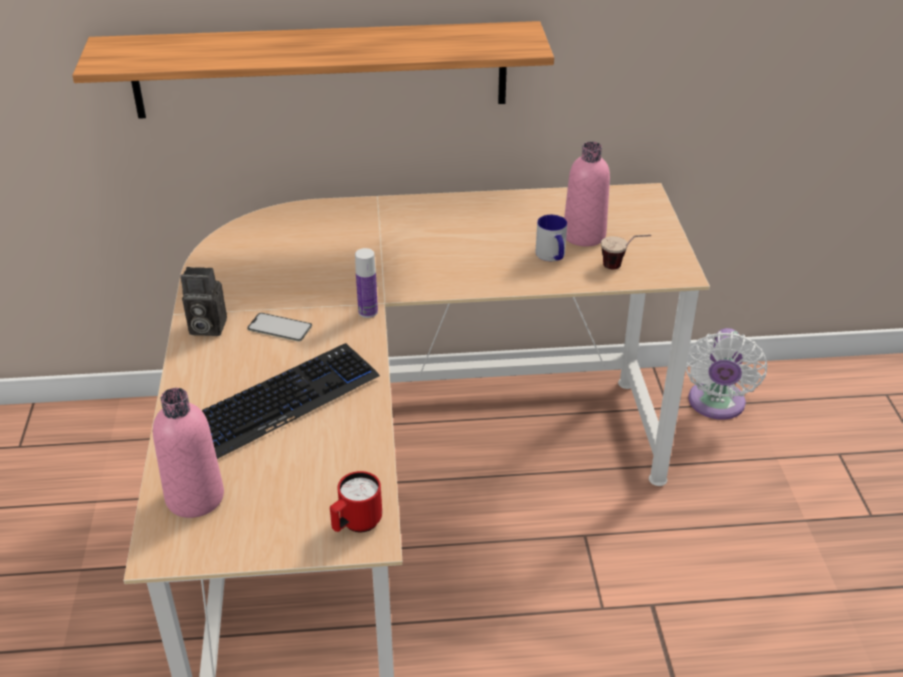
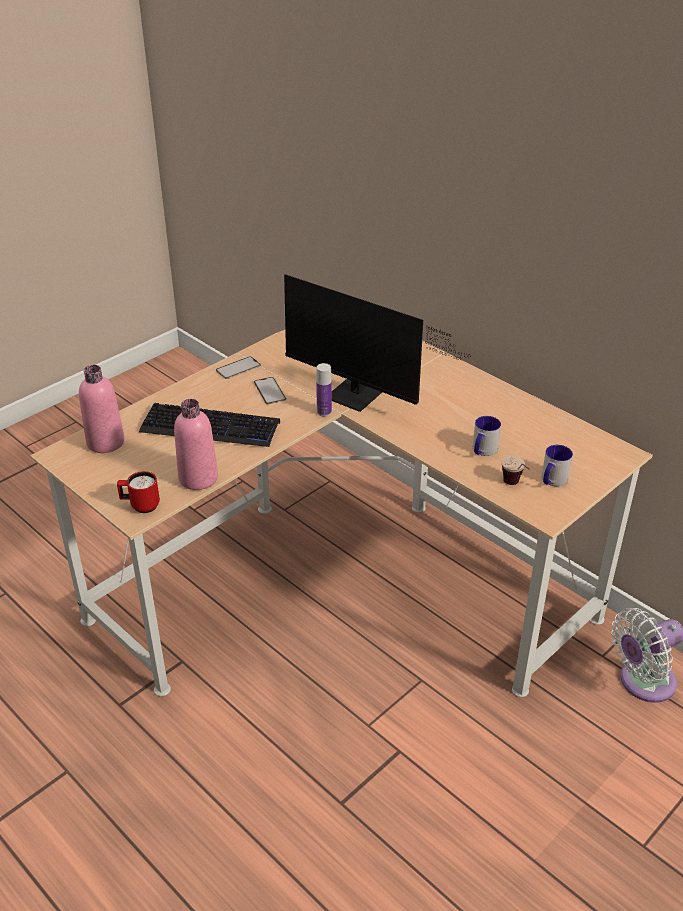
camera: 50 degrees right, 0 degrees up
shelf [72,21,554,119] -> none
camera [180,267,227,336] -> phone [216,356,261,379]
pink bottle [564,142,610,247] -> pink bottle moved to [174,399,218,490]
none -> monitor [284,274,471,412]
none -> mug [542,445,573,486]

